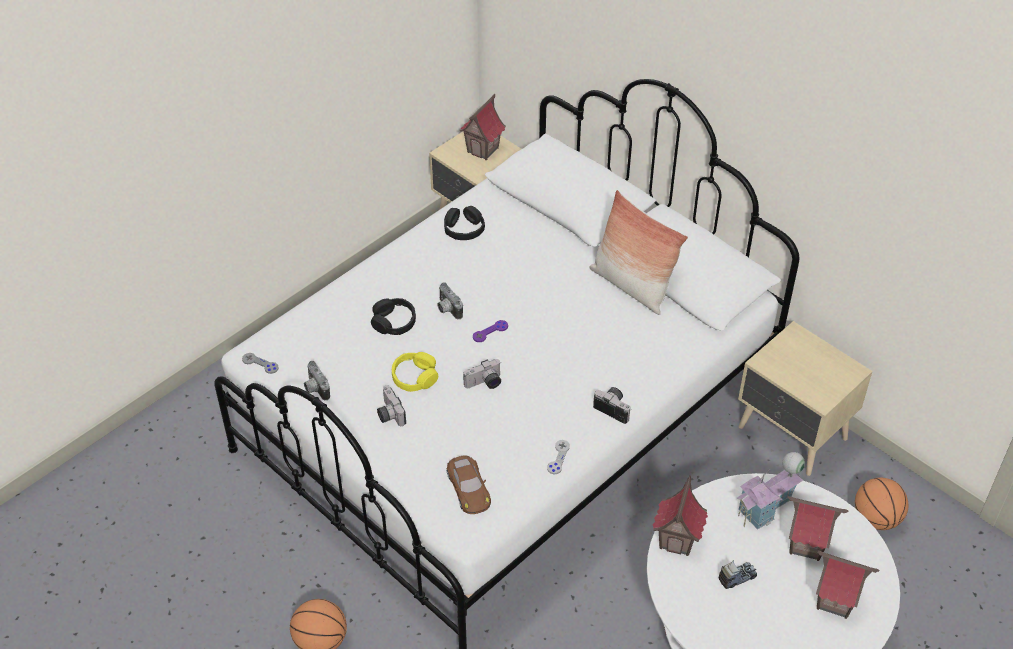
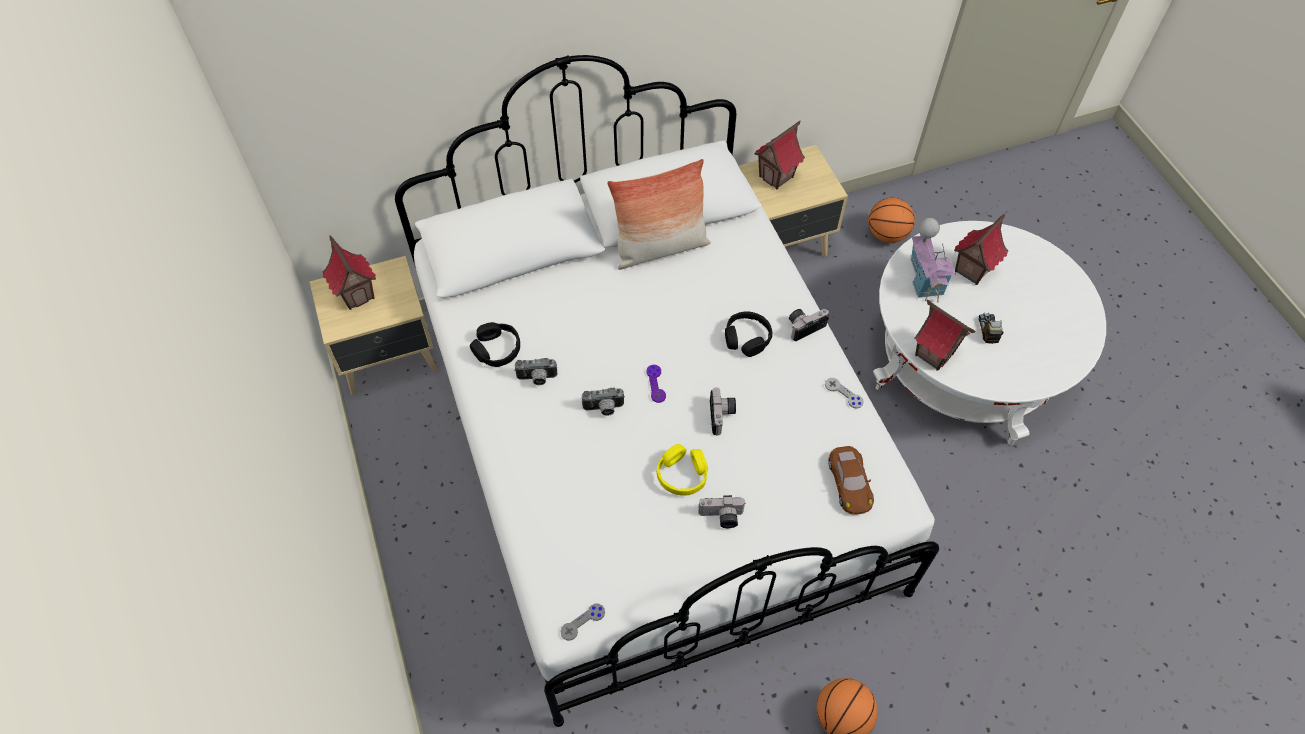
camera: 65 degrees left, 10 degrees up
camera [304,361,330,400] -> camera moved to [514,358,557,385]
black headphones [371,298,416,335] -> black headphones moved to [725,311,772,357]
brown toy car [446,455,491,514] -> brown toy car turned 75 degrees clockwise [828,446,874,515]
toy house [816,551,879,619] -> toy house moved to [754,121,805,189]

